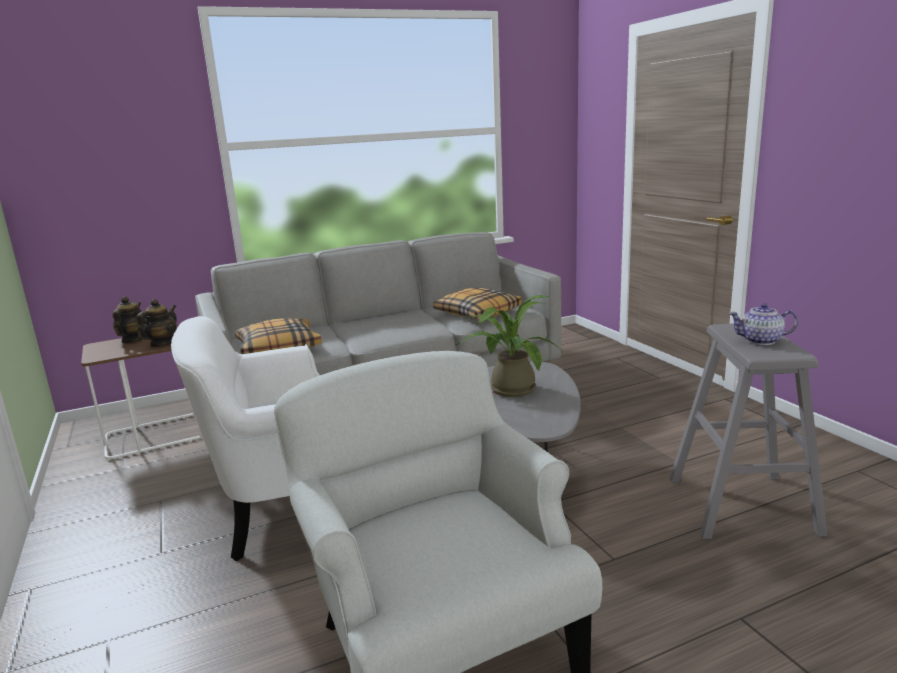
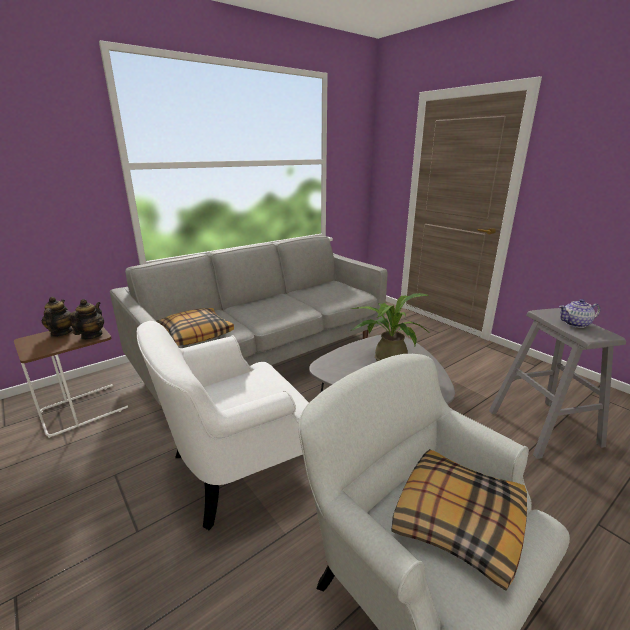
camera: 15 degrees left, 5 degrees up
pillow [433,288,522,319] -> pillow moved to [392,449,527,591]

